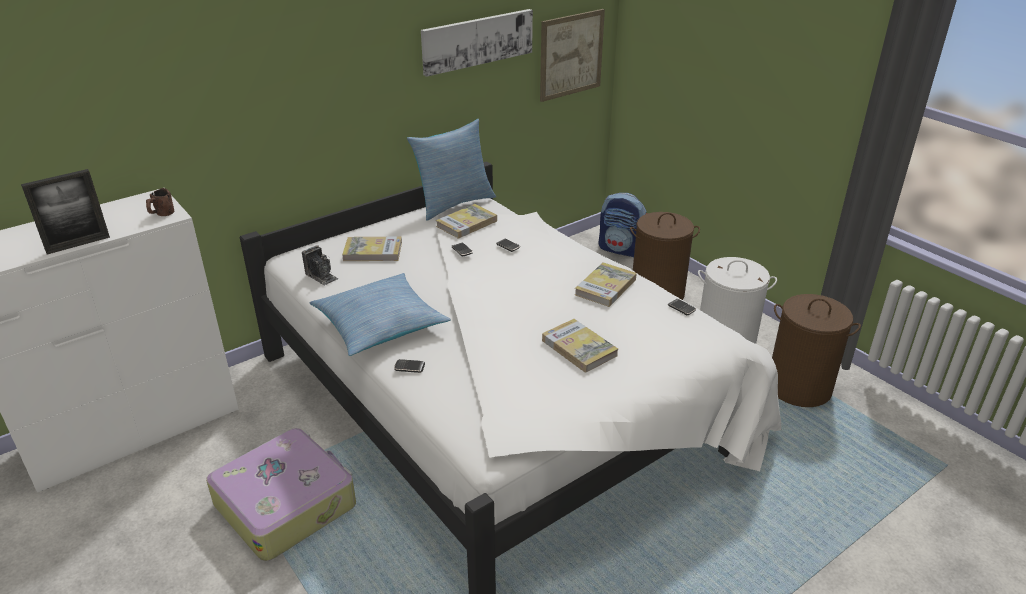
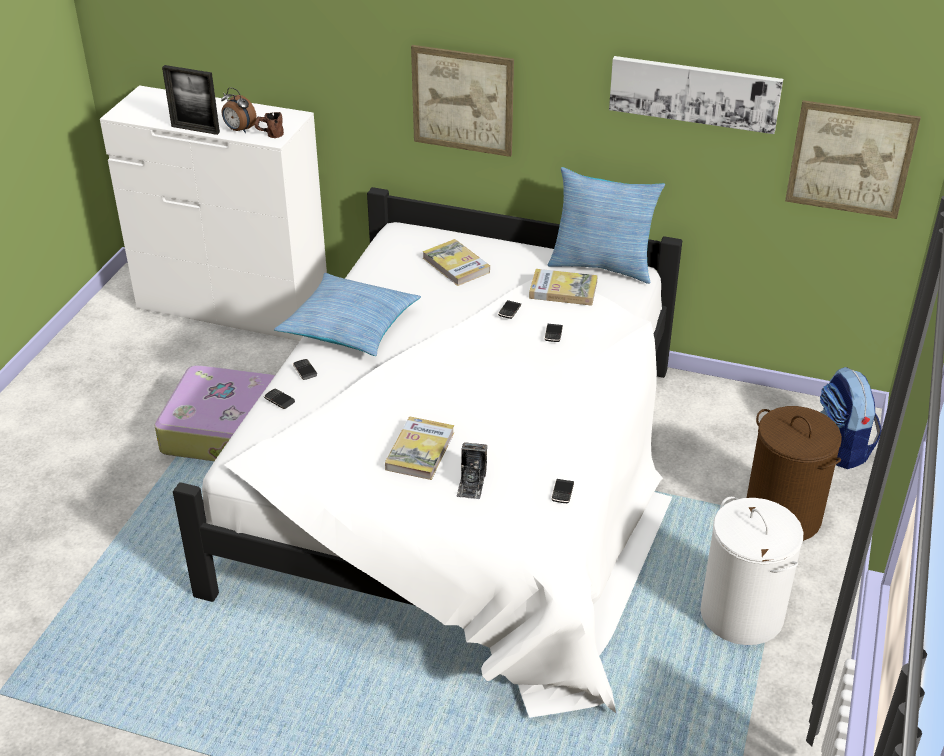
camera: 55 degrees right, 5 degrees up
camera [302,245,338,286] -> camera moved to [456,442,487,499]
book [575,262,637,307] -> none
brown laundry basket [772,294,861,407] -> none
none -> alarm clock [221,87,257,133]
none -> phone [264,389,295,409]
none -> picture [411,45,514,157]

